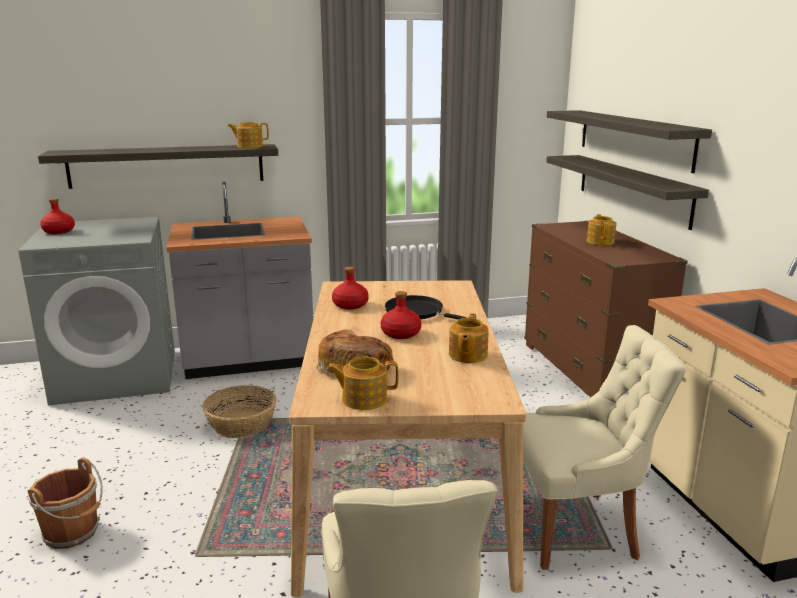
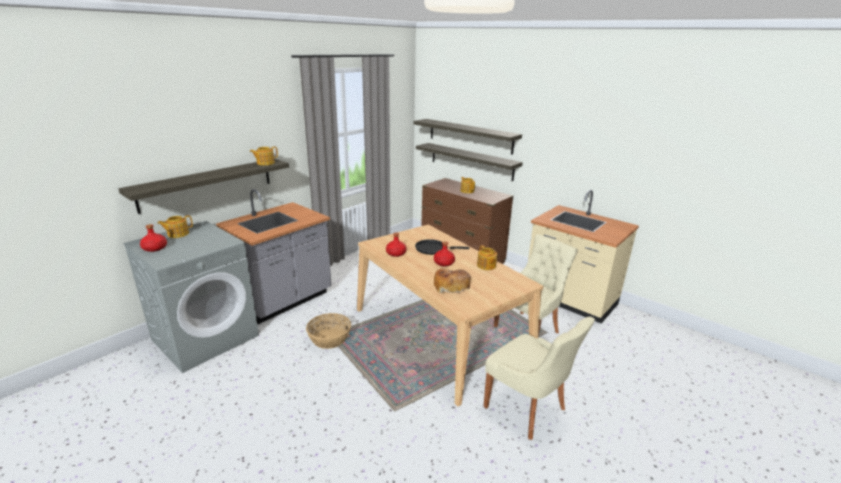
camera: 35 degrees left, 5 degrees up
brown bucket [28,458,103,549] -> none
teapot [327,356,399,410] -> teapot moved to [157,215,193,238]

